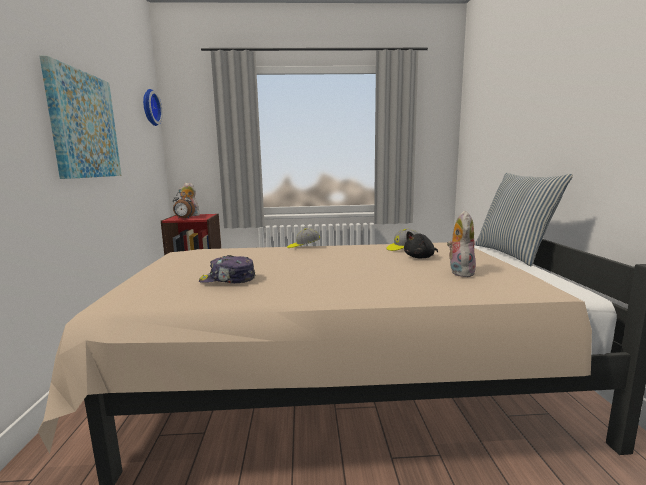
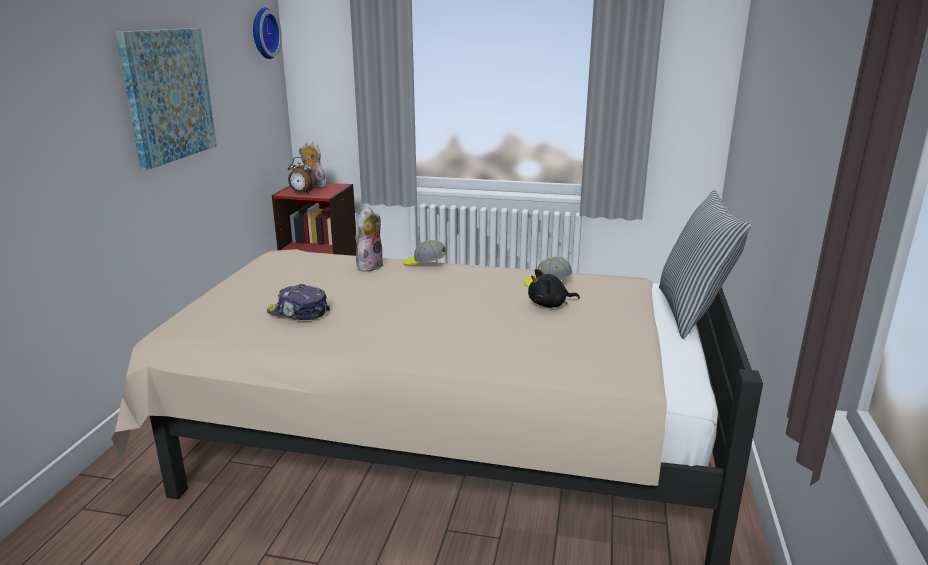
camera: 15 degrees right, 10 degrees up
plush toy [447,211,476,277] -> plush toy moved to [355,207,383,272]

